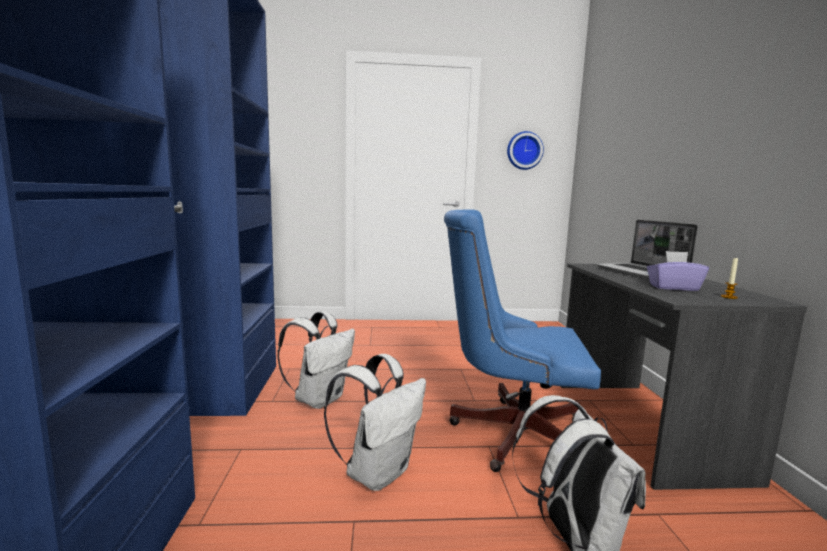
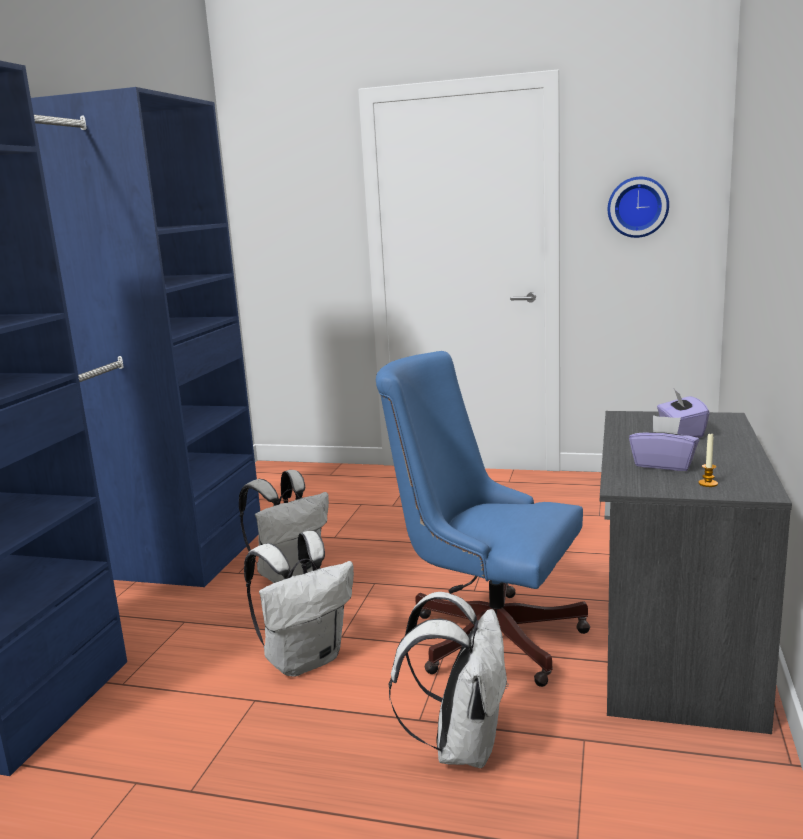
camera: 20 degrees right, 5 degrees up
laptop [596,220,698,279] -> purple tissue box [657,389,709,438]

